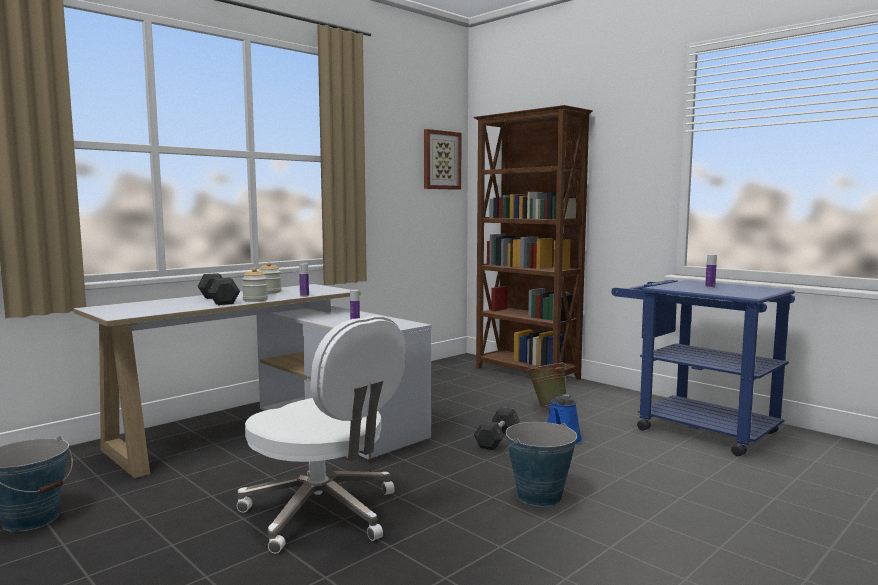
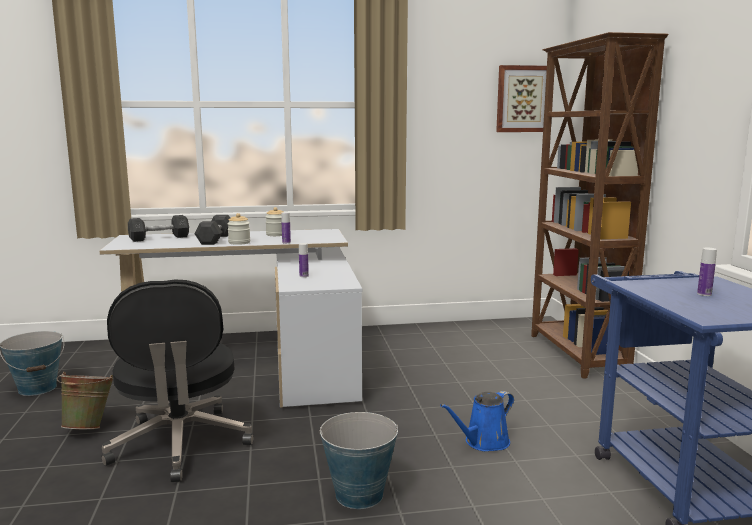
camera: 35 degrees right, 5 degrees up
white office chair [237,316,406,553] -> black office chair [101,280,254,482]
grey dumbbell [474,407,520,450] -> grey dumbbell moved to [128,215,189,242]
green bucket [527,362,568,407] -> green bucket moved to [56,372,113,429]

